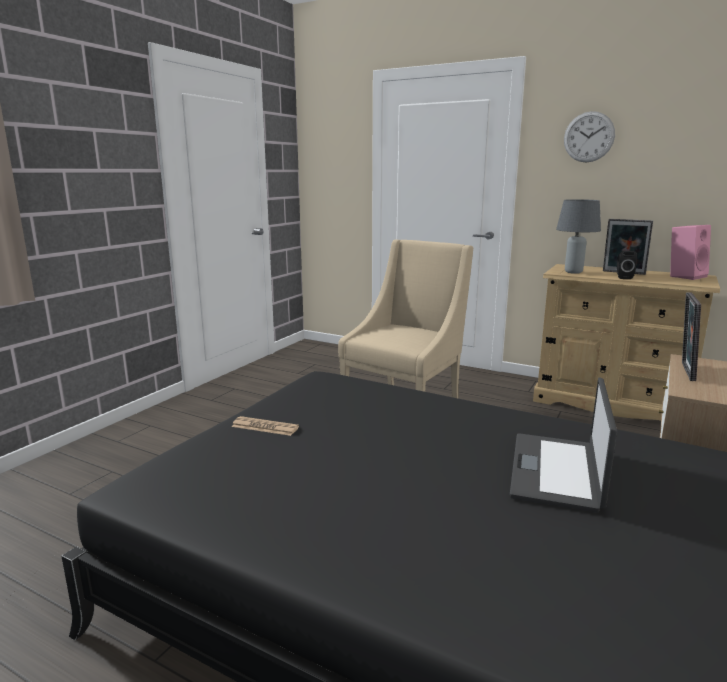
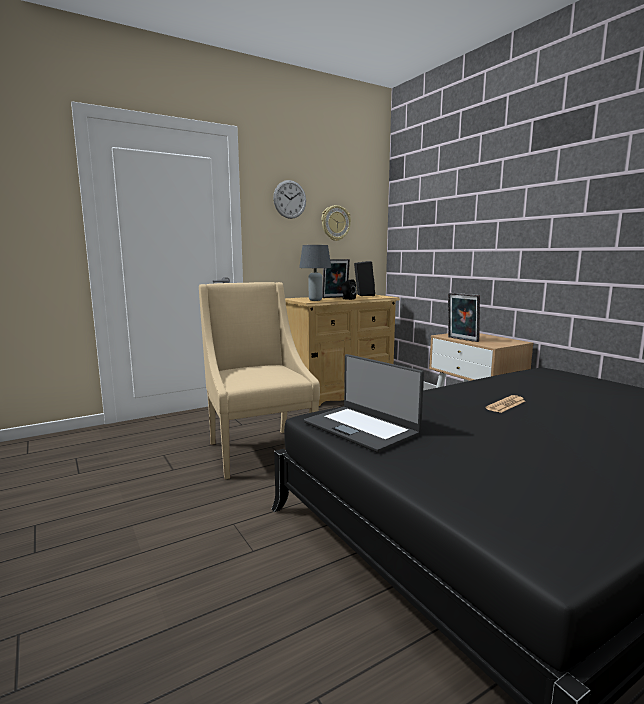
camera: 60 degrees left, 5 degrees down
newspaper [231,416,299,436] -> newspaper moved to [485,395,525,413]
laptop [510,377,617,513] -> laptop moved to [304,354,424,453]
pink speaker [670,225,711,280] -> black speaker [354,261,375,296]
none -> wall clock [321,205,351,241]

